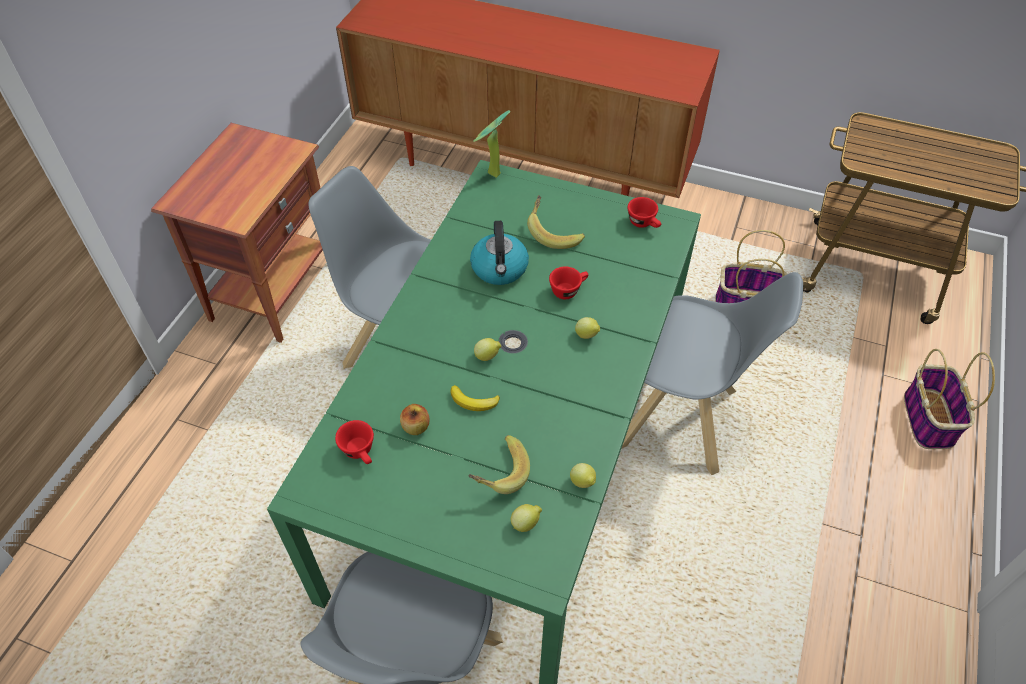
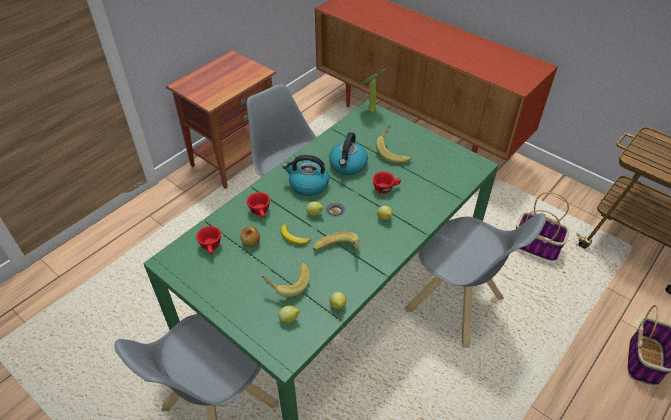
camera: 20 degrees right, 5 degrees down
red cup [628,197,661,228] -> red cup moved to [247,192,270,218]
none -> kettle [282,155,329,196]
none -> banana [313,232,359,251]

